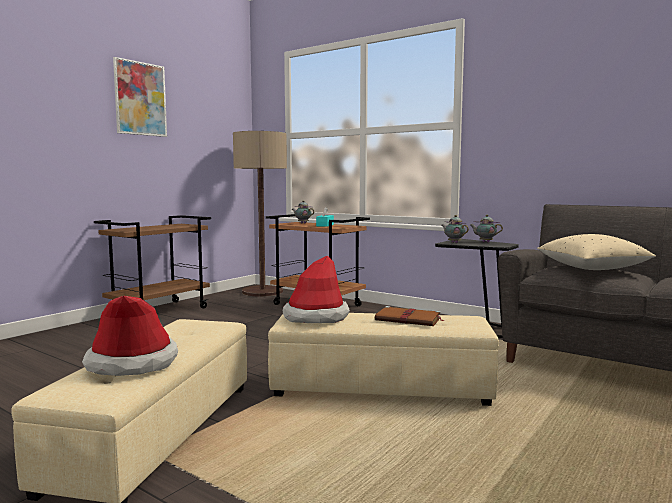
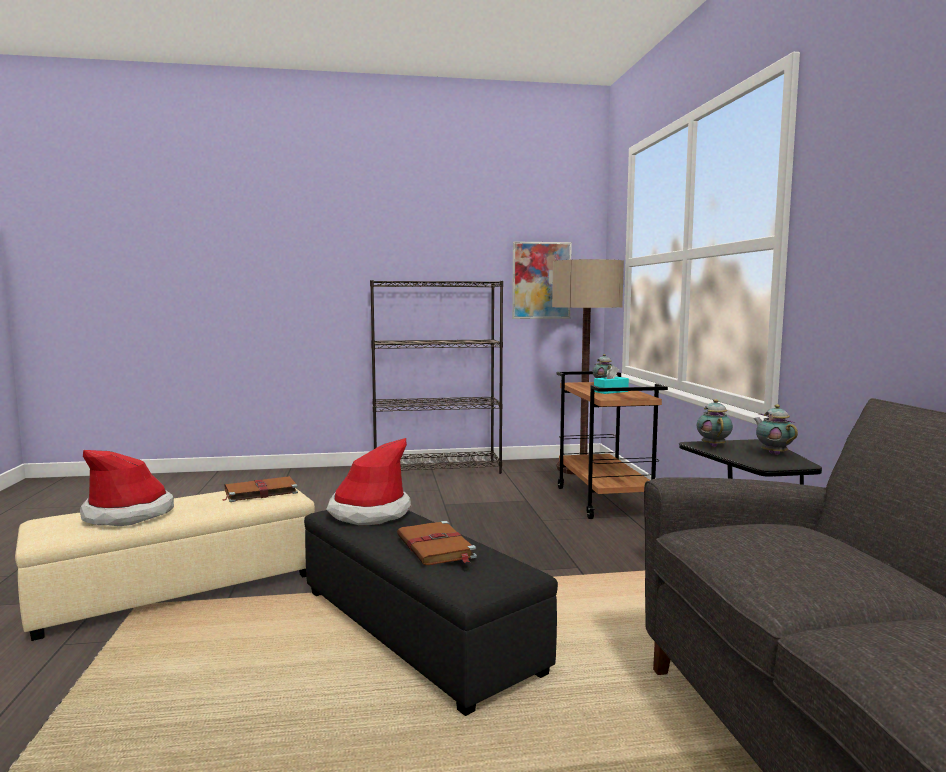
camera: 45 degrees right, 0 degrees up
brown cart [94,215,211,309] -> black bookcase [370,280,503,474]
picture [113,57,167,137] -> picture moved to [512,241,572,319]
beige ottoman [268,313,499,406] -> black ottoman [304,510,558,716]
beige pillow [537,234,656,270] -> none
none -> brown book [222,476,298,502]

